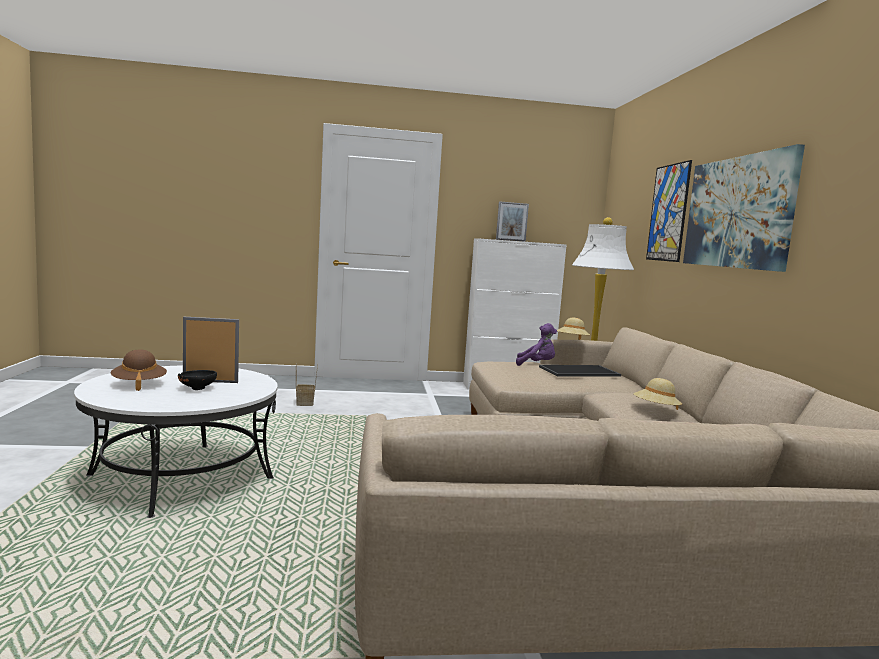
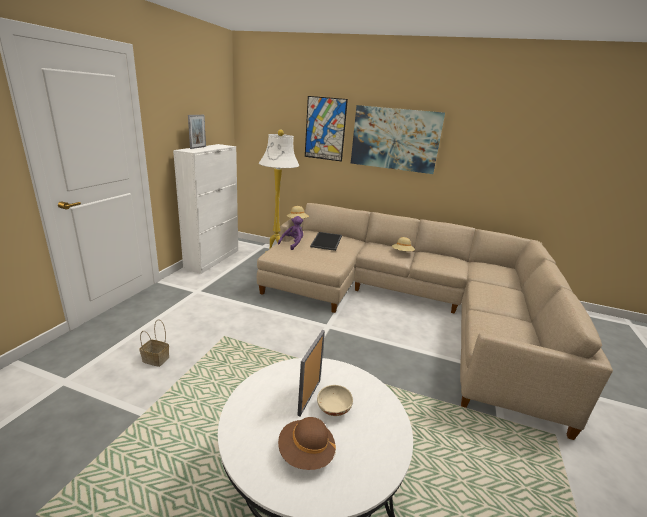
camera: 65 degrees left, 15 degrees up
black bowl [178,370,217,390] -> beige bowl [317,385,353,416]

